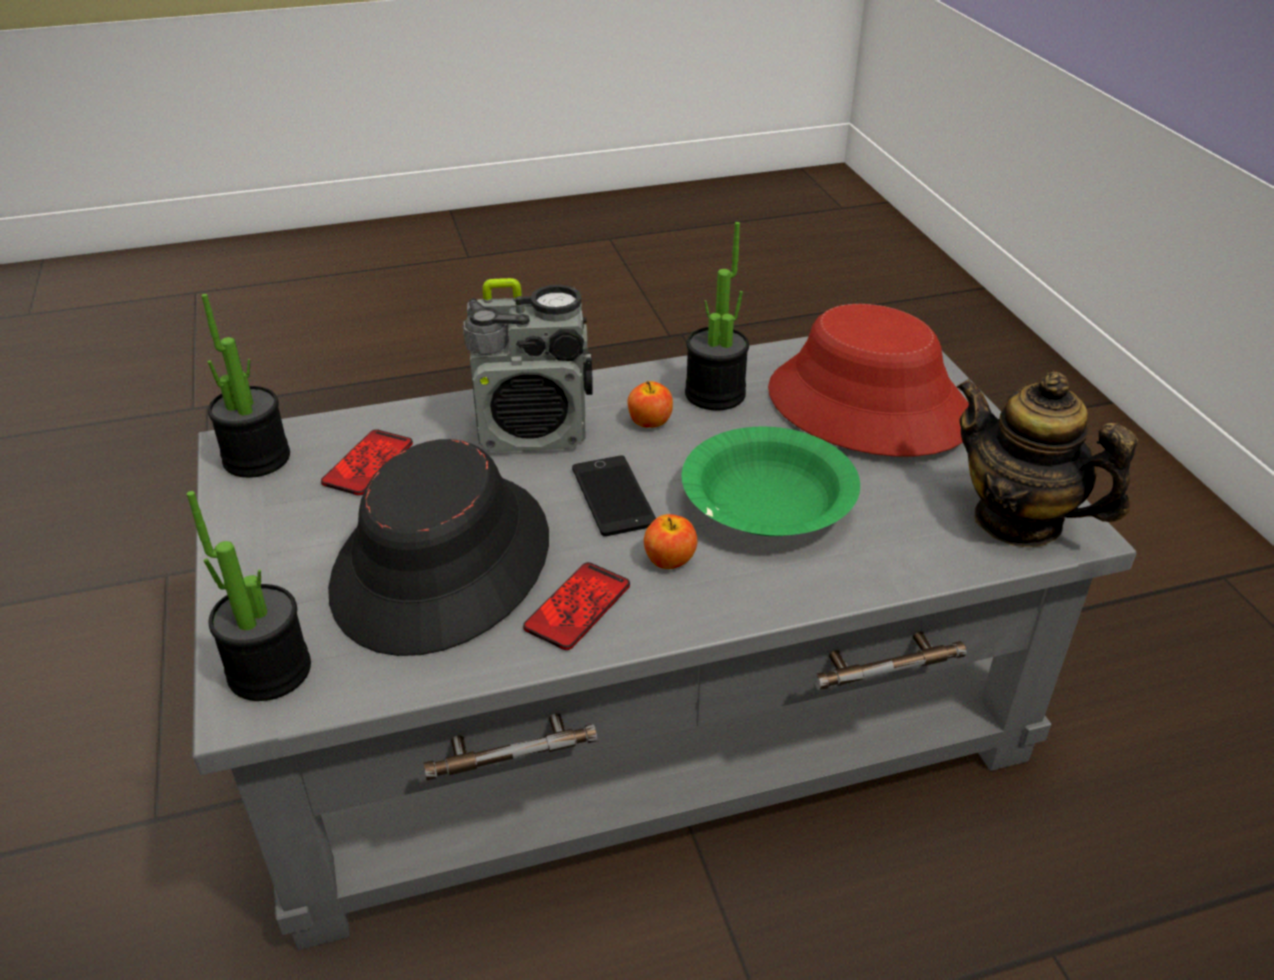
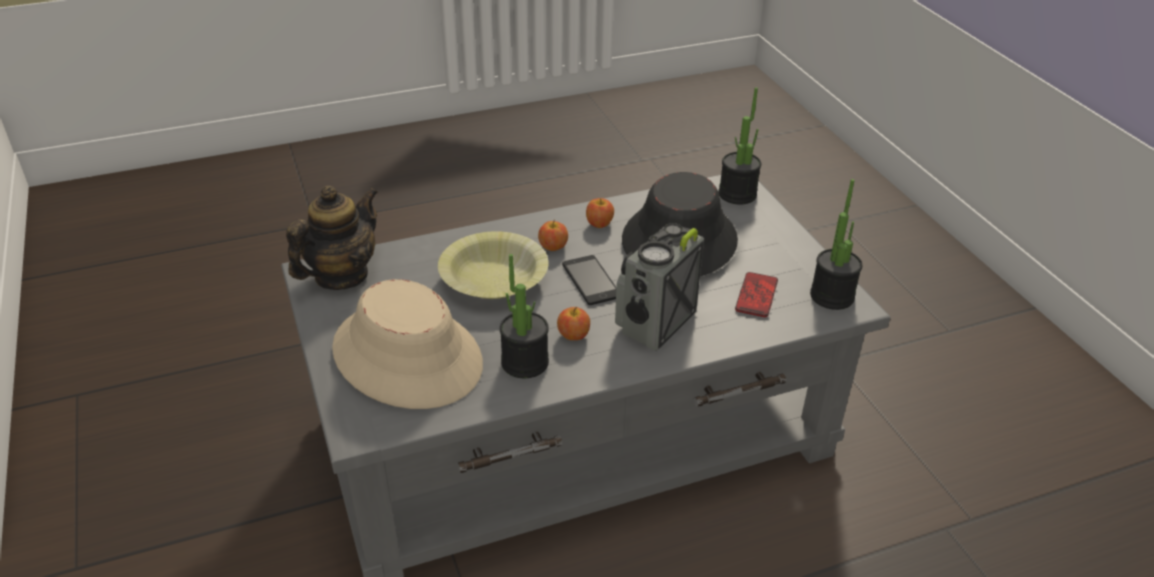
camera: 175 degrees right, 0 degrees up
radio [463,278,593,452] -> radio turned 45 degrees counterclockwise [615,223,704,351]
phone [523,562,630,650] -> apple [586,198,614,228]
green bowl [682,427,860,536] -> yellow bowl [438,231,549,299]
red hat [768,304,969,456] -> beige hat [332,279,483,409]
teapot [956,372,1138,547] -> teapot turned 90 degrees counterclockwise [286,185,378,290]

